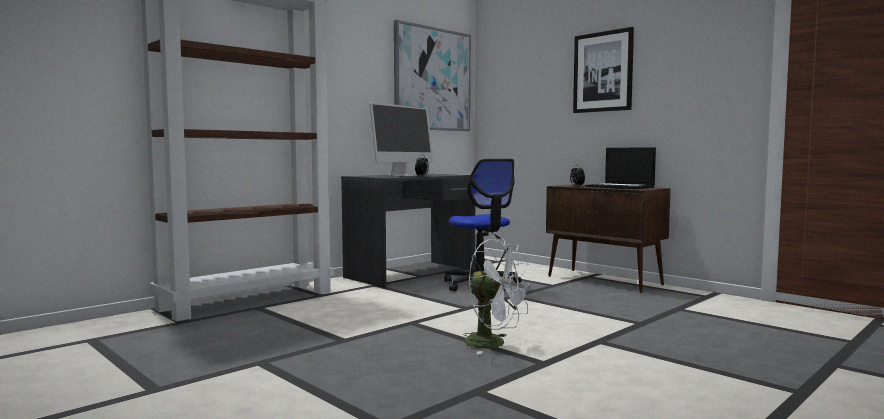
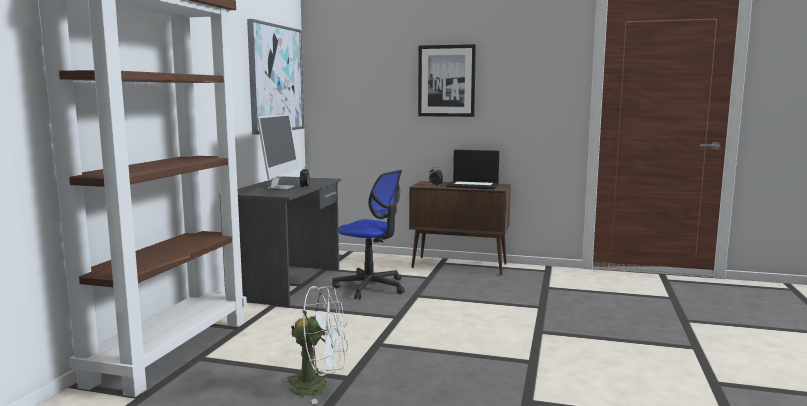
camera: 30 degrees left, 5 degrees up
white fan [463,238,532,354] -> white fan moved to [281,286,348,404]

